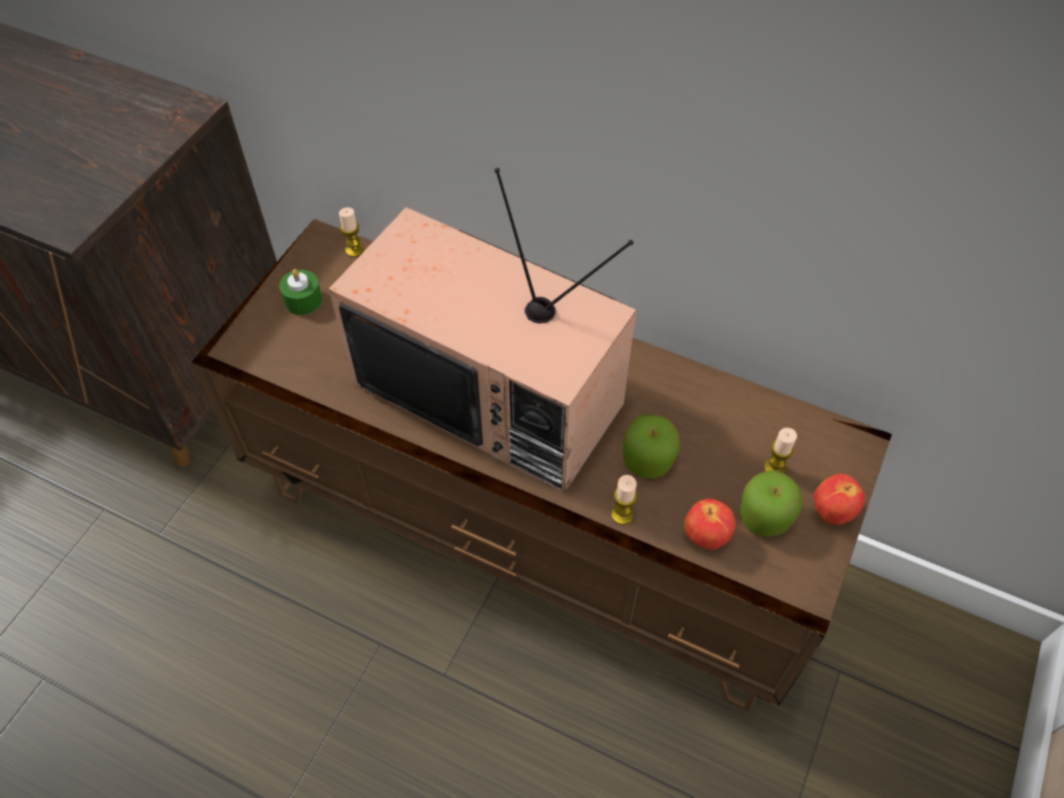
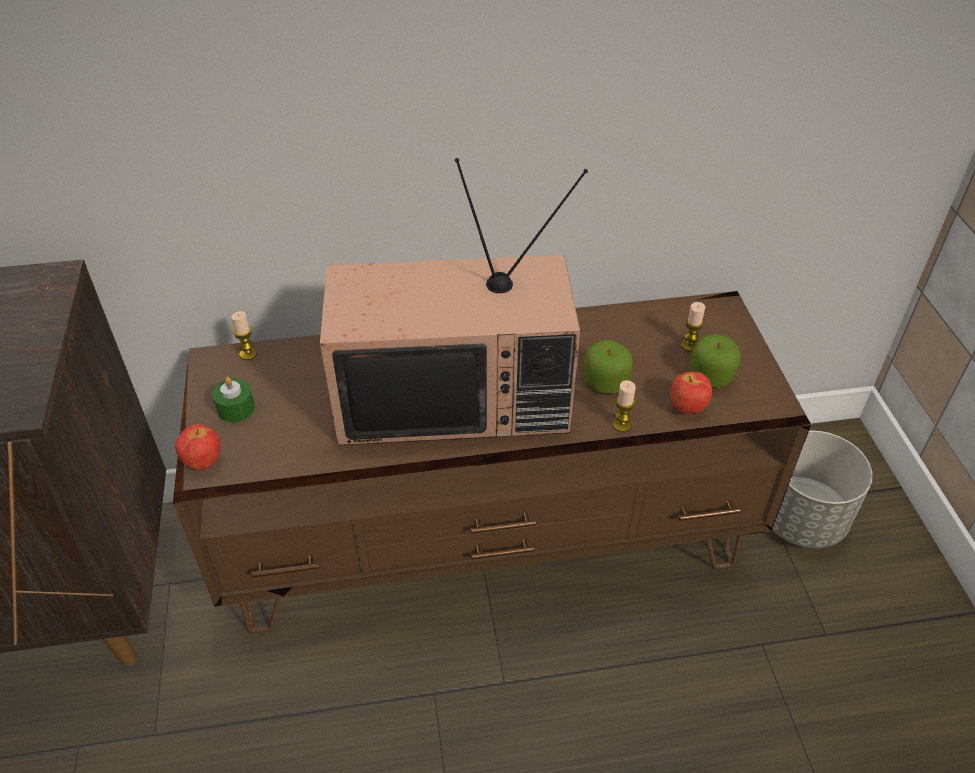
camera: 35 degrees left, 10 degrees down
apple [814,474,865,525] -> apple moved to [175,424,221,471]
none -> grey planter [772,430,873,548]

